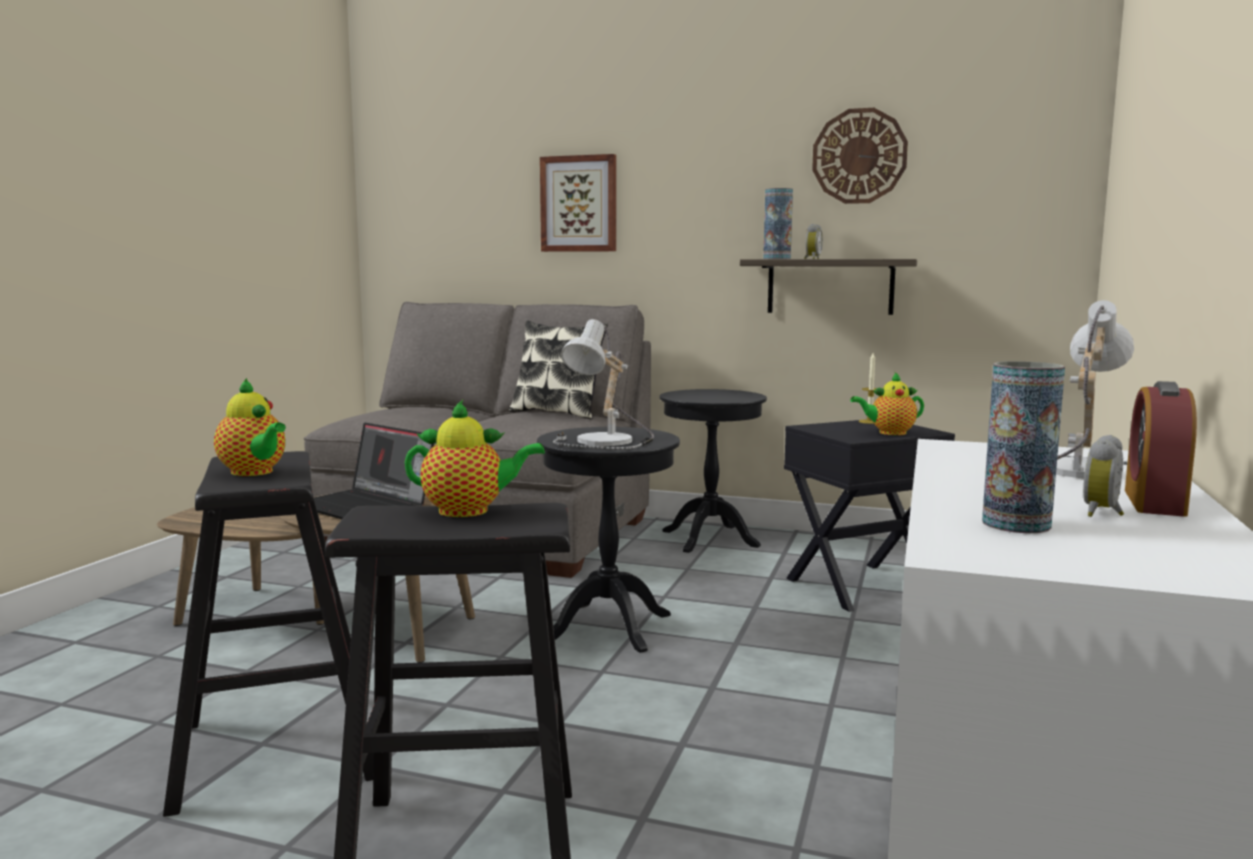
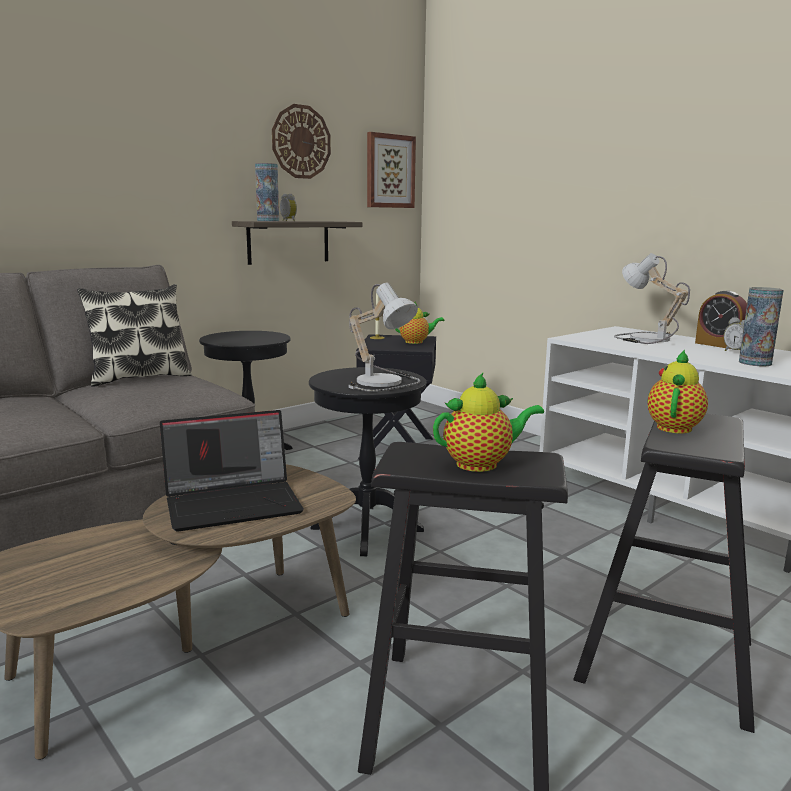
camera: 60 degrees left, 5 degrees up
picture [540,154,616,252] -> picture moved to [367,132,416,208]
teapot [850,371,924,435] -> teapot turned 120 degrees counterclockwise [395,302,444,344]

